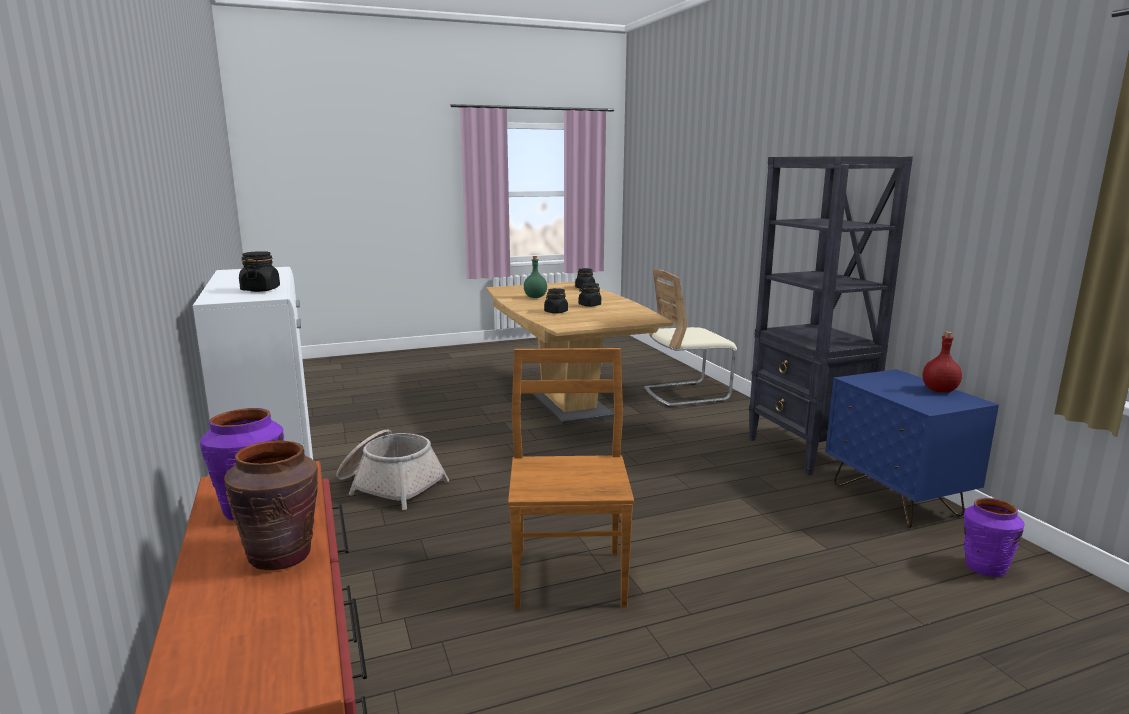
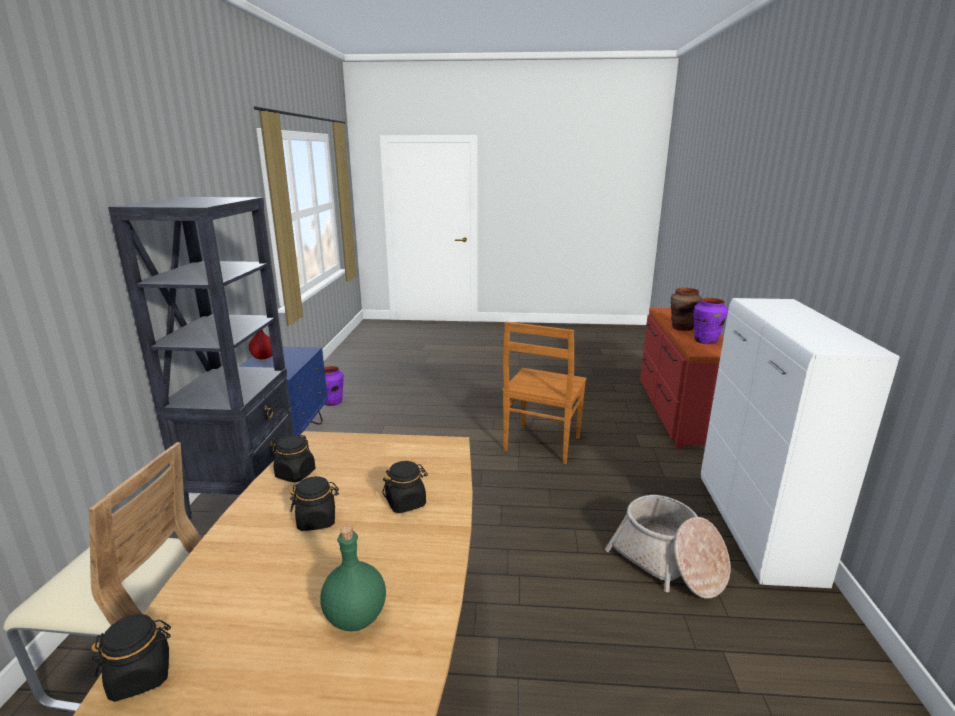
camera: 155 degrees left, 5 degrees up
black jar [239,251,280,292] -> black jar moved to [273,434,315,482]

